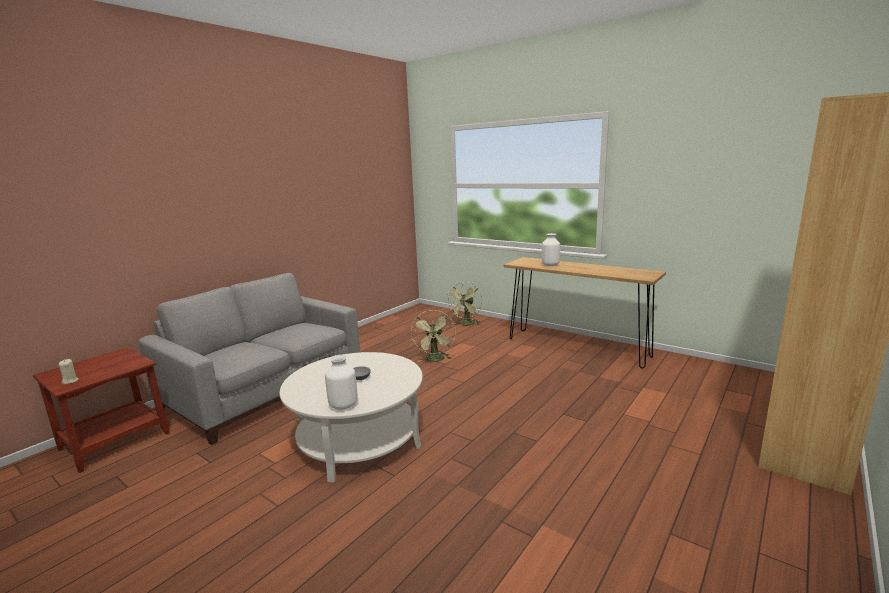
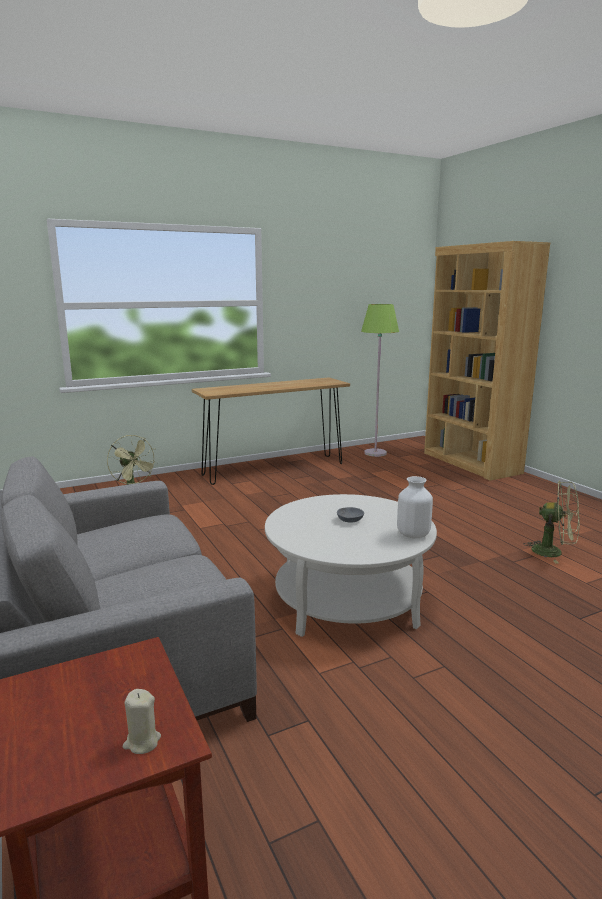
camera: 65 degrees left, 0 degrees up
green fan [411,310,456,362] -> green fan moved to [523,480,580,564]
white vase [542,233,560,266] -> none
none -> green floor lamp [361,304,399,457]

